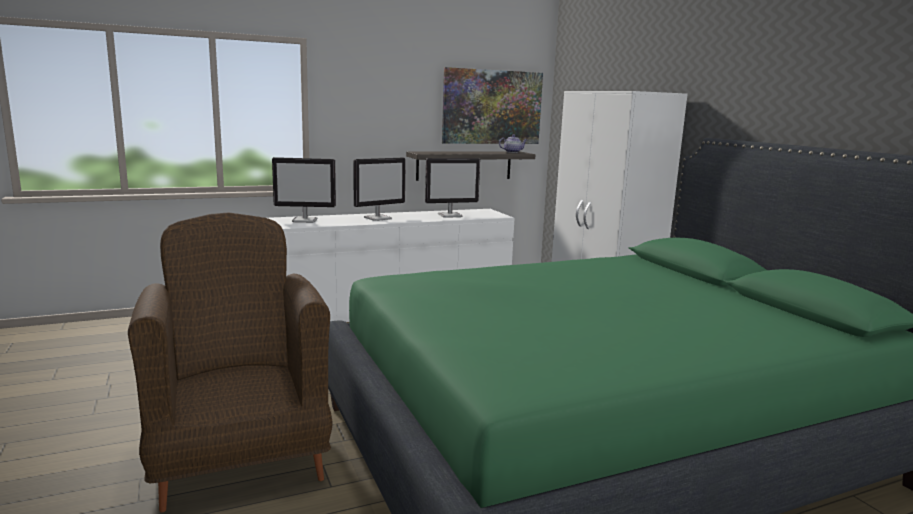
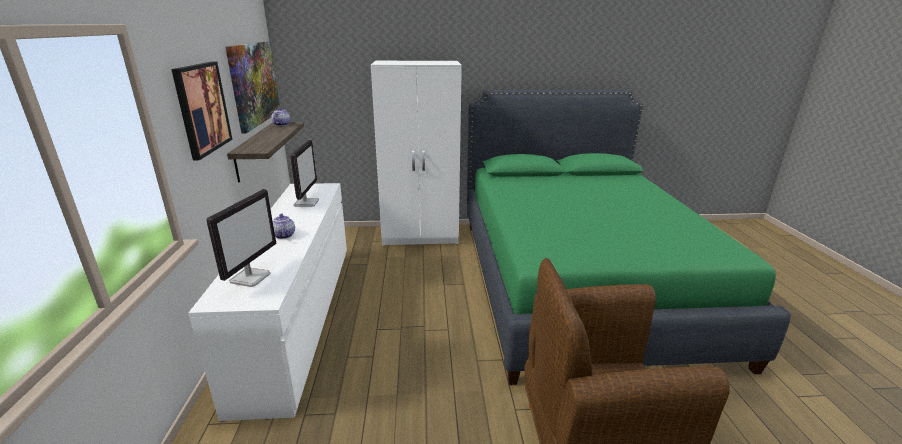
camera: 70 degrees left, 10 degrees up
monitor [353,158,406,221] -> teapot [273,214,295,239]
none -> picture [171,62,232,160]

